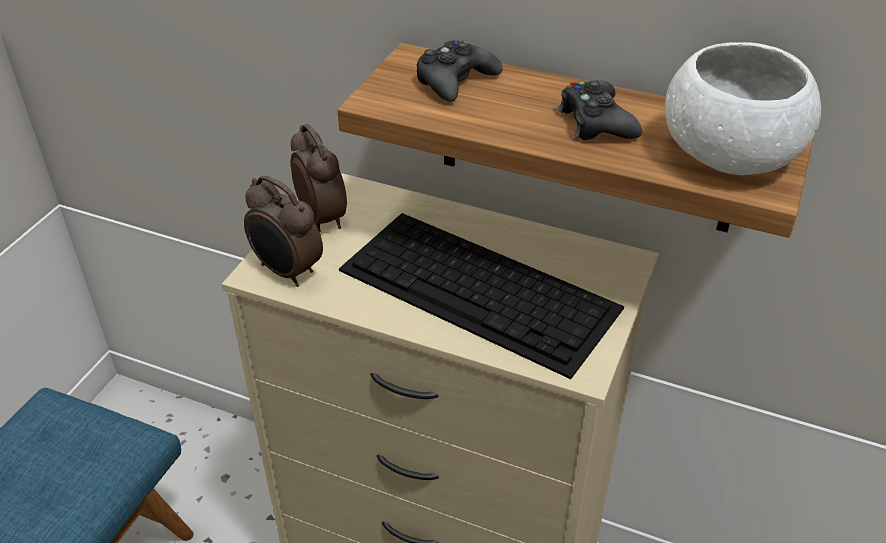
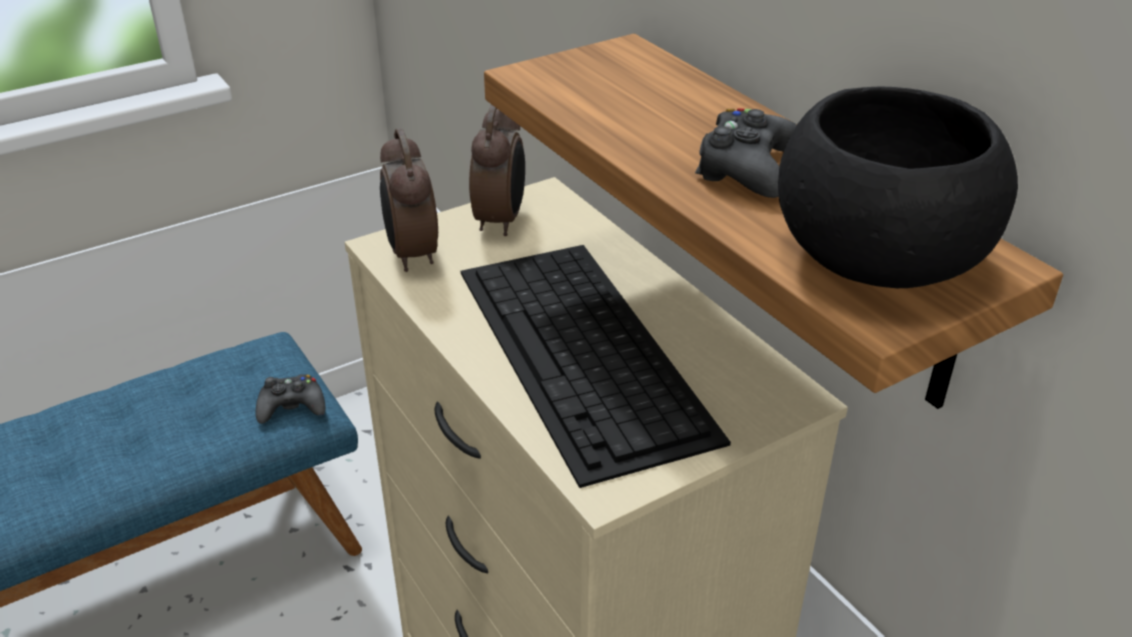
camera: 35 degrees right, 5 degrees down
black game controller [417,39,502,102] -> black game controller moved to [256,374,325,424]
white bowl [665,42,821,175] -> black bowl [778,86,1018,288]

